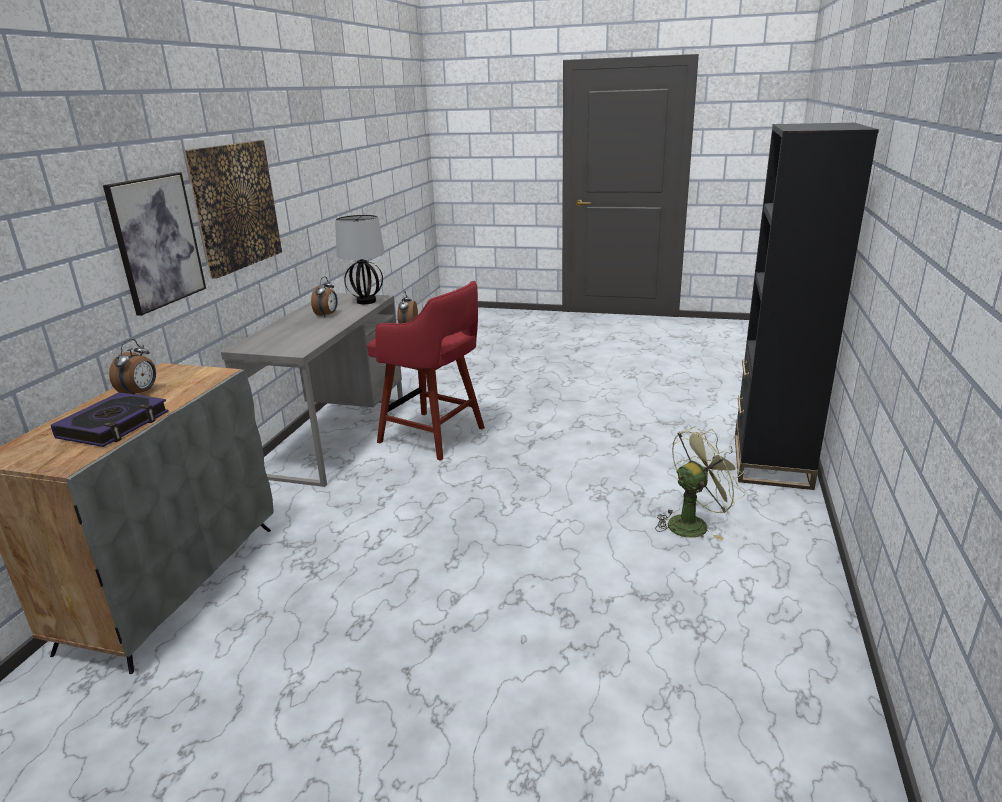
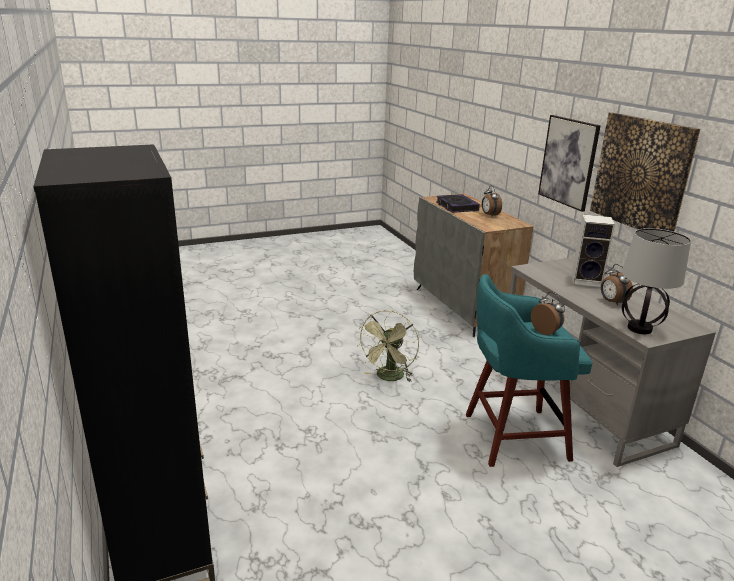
camera: 140 degrees right, 0 degrees up
red stool [367,281,485,461] -> turquoise stool [466,274,592,467]
green fan [655,427,745,540] -> green fan moved to [357,310,419,382]
none -> speaker [571,215,615,288]

